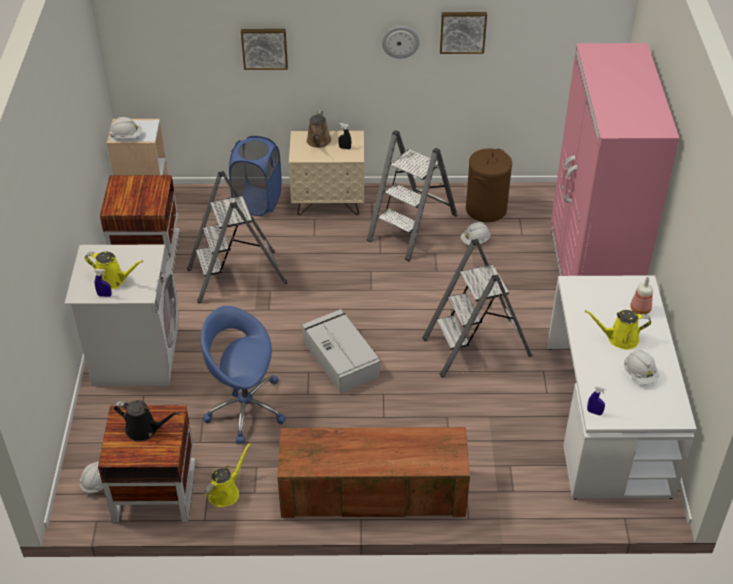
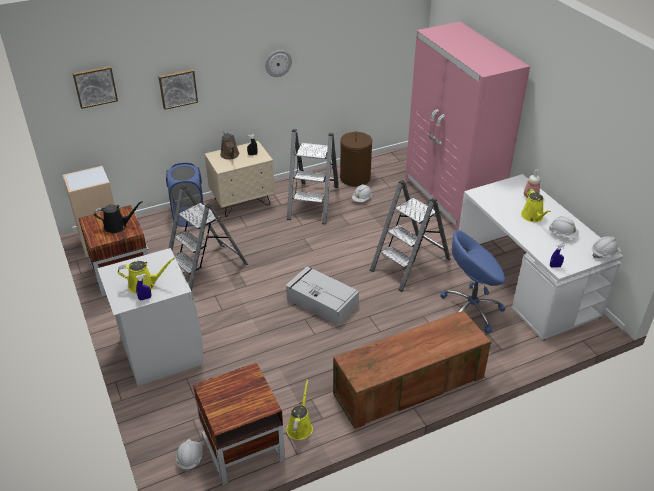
camera: 25 degrees left, 5 degrees down
white hard hat [110,117,142,138] -> white hard hat moved to [592,237,621,258]
black watering can [114,400,179,442] -> black watering can moved to [94,201,143,234]
blue office chair [201,306,286,444] -> blue office chair moved to [440,230,505,333]
picture [440,12,487,54] -> picture moved to [72,66,118,109]
yellow watering can [585,310,651,350] -> yellow watering can turned 75 degrees counterclockwise [521,189,551,222]

